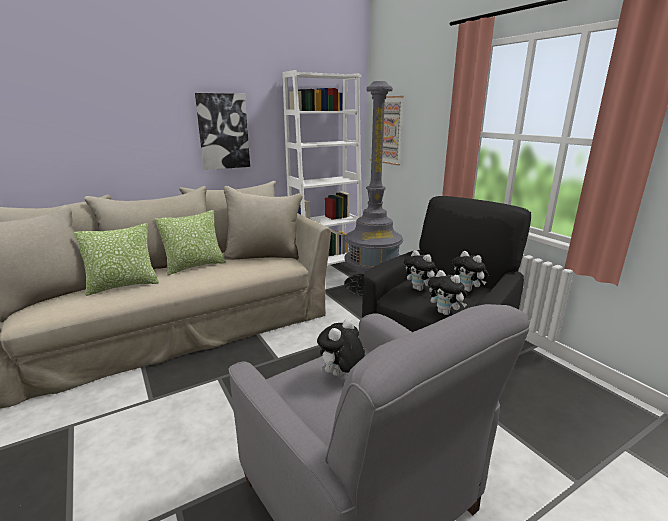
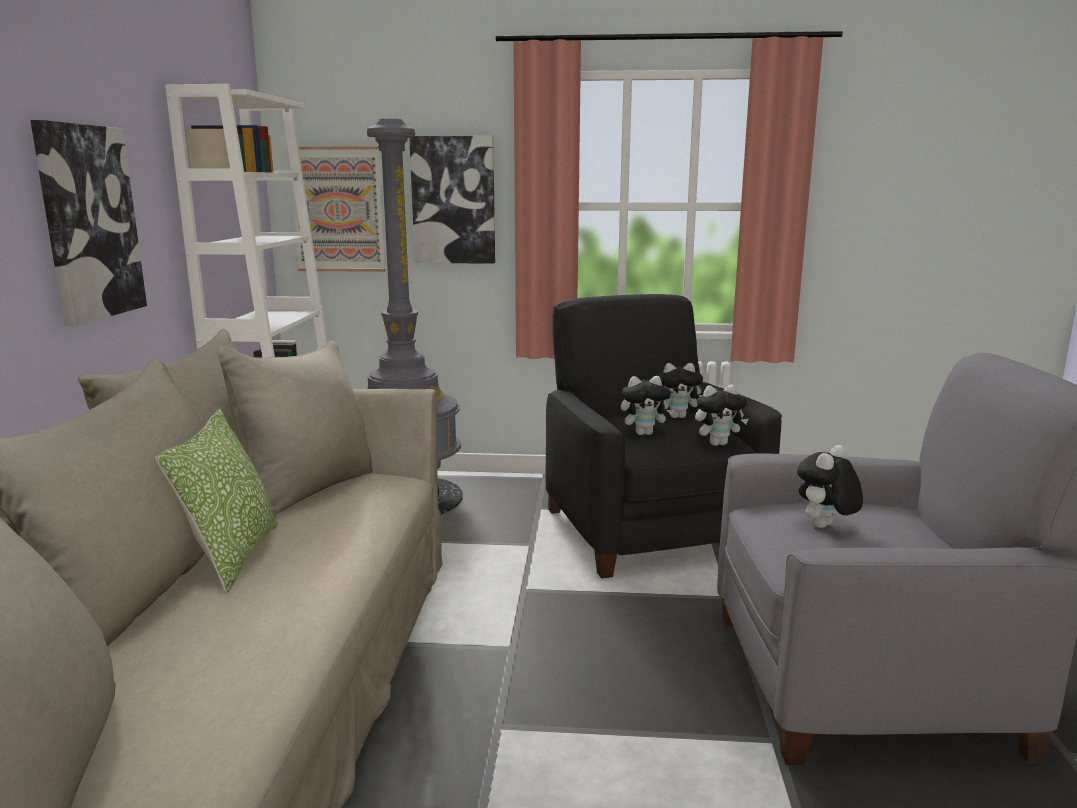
camera: 55 degrees left, 5 degrees down
pillow [74,223,159,296] -> none
plush toy [317,319,365,376] -> plush toy turned 60 degrees clockwise [797,445,863,528]
none -> picture [409,136,495,264]

